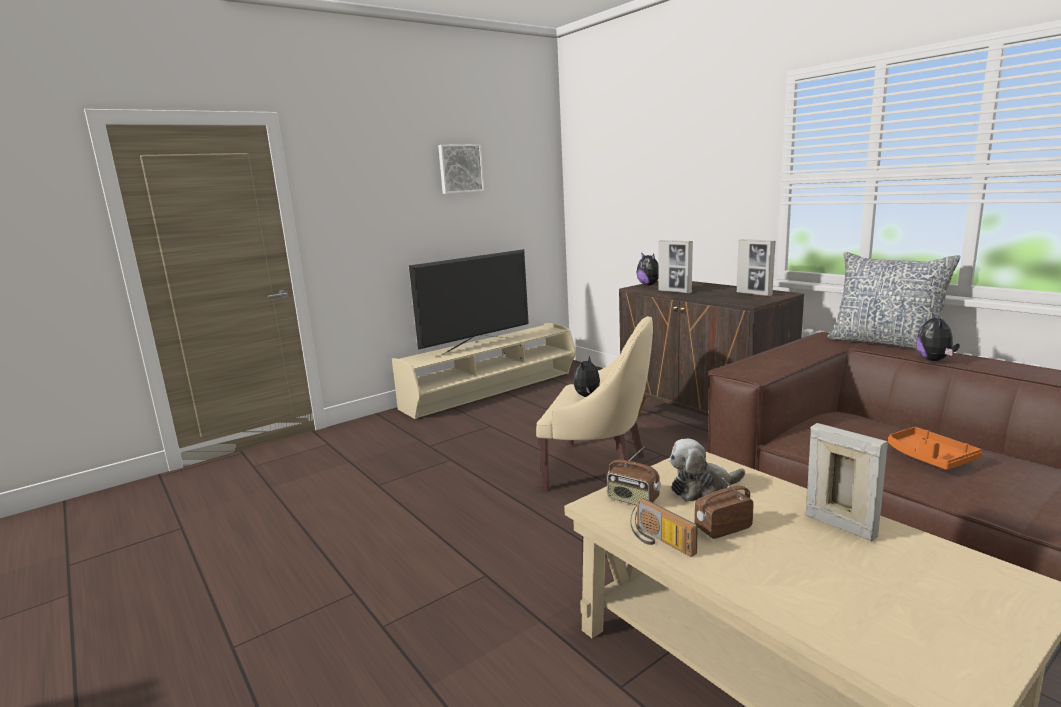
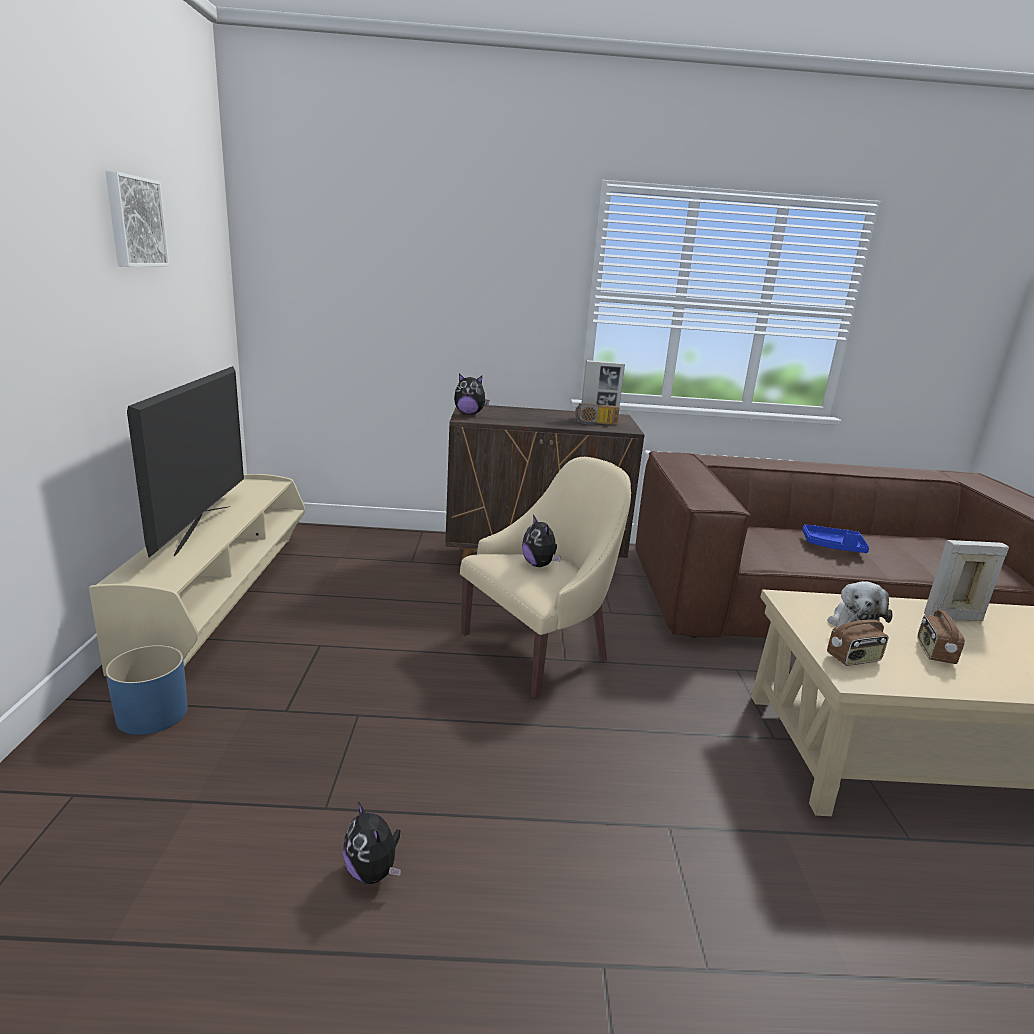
camera: 55 degrees left, 5 degrees up
radio [631,498,698,557] -> radio moved to [575,403,619,425]
picture frame [658,240,693,293] -> none
pillow [827,252,961,349] -> none
orange tray [888,427,982,470] -> blue tray [802,524,869,553]
plush toy [916,312,960,361] -> plush toy moved to [343,801,401,884]
none -> blue planter [106,645,188,735]

